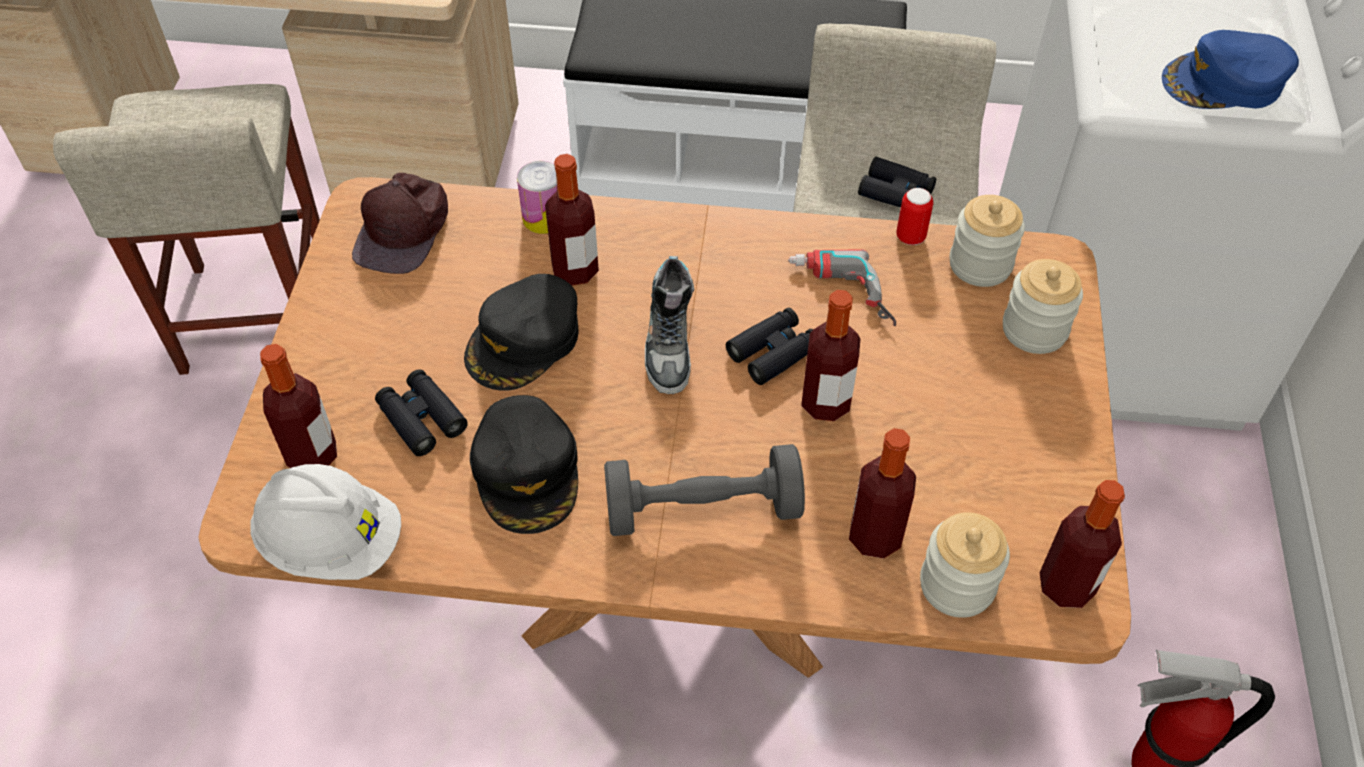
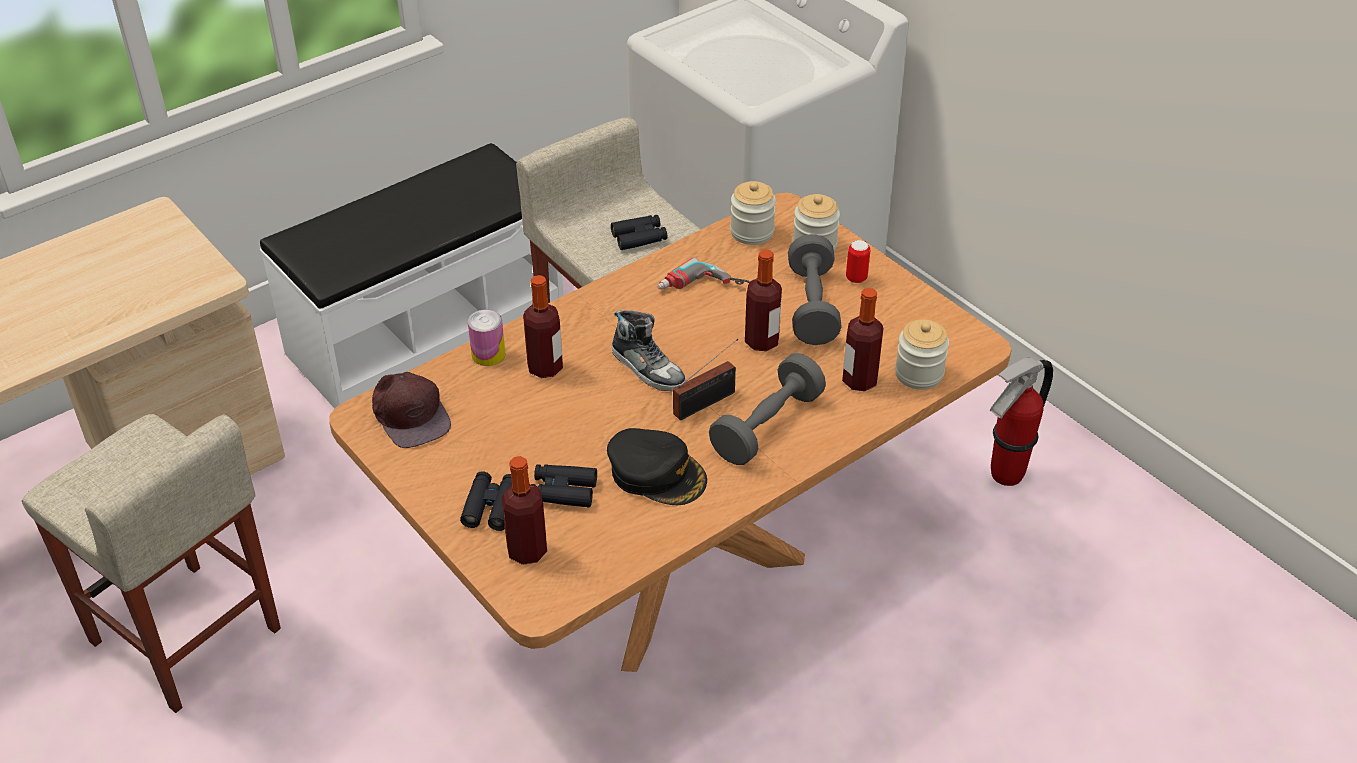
camera: 45 degrees left, 10 degrees down
white hard hat [250,464,401,580] -> none
black cap [464,274,579,391] -> none
black binoculars [726,308,813,385] -> black binoculars moved to [460,471,512,531]
can [896,188,933,245] -> can moved to [846,240,870,283]
bottle [1040,480,1125,608] -> none
blue cap [1162,30,1299,109] -> none
none -> radio [673,339,738,420]
none -> grey dumbbell [788,234,842,345]

